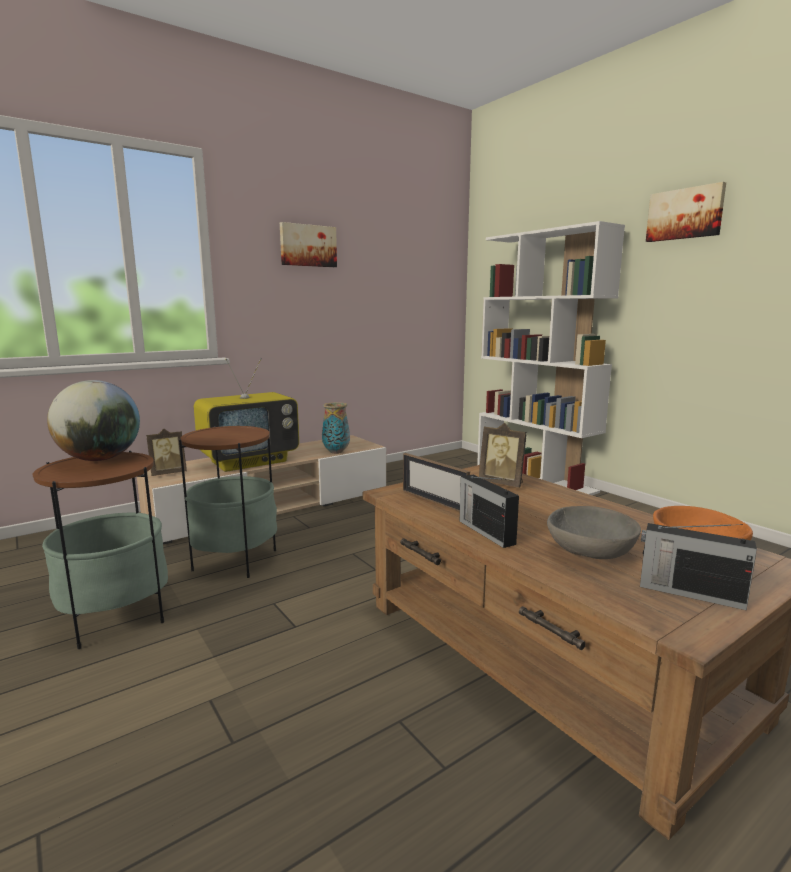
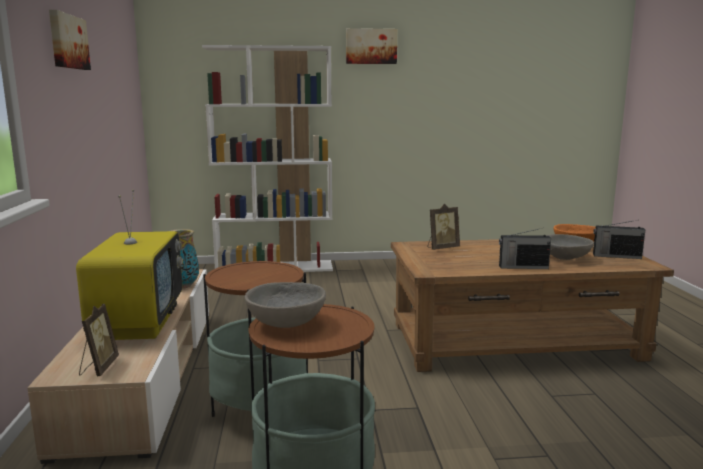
camera: 60 degrees left, 0 degrees up
globe [47,380,140,461] -> grey bowl [245,282,326,328]
picture frame [403,453,470,511] -> none
radio [640,523,757,610] -> radio turned 45 degrees clockwise [593,220,645,259]

